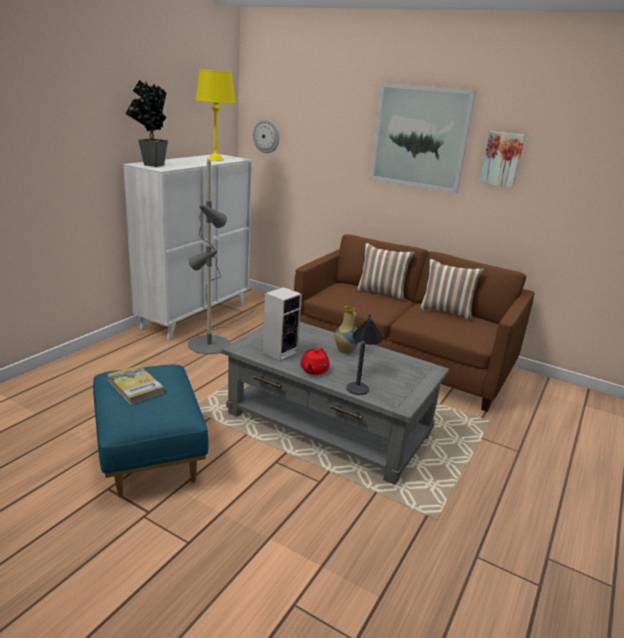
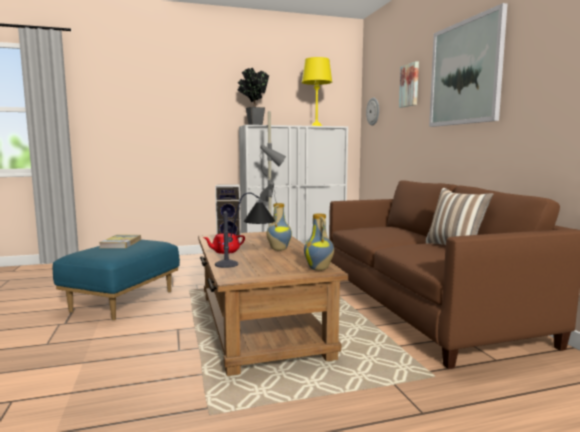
camera: 45 degrees right, 15 degrees down
grey coffee table [221,322,449,485] -> brown coffee table [198,232,348,376]
pillow [356,243,415,300] -> none
picture [480,131,525,188] -> picture moved to [399,61,419,108]
none -> vase [304,214,334,271]

